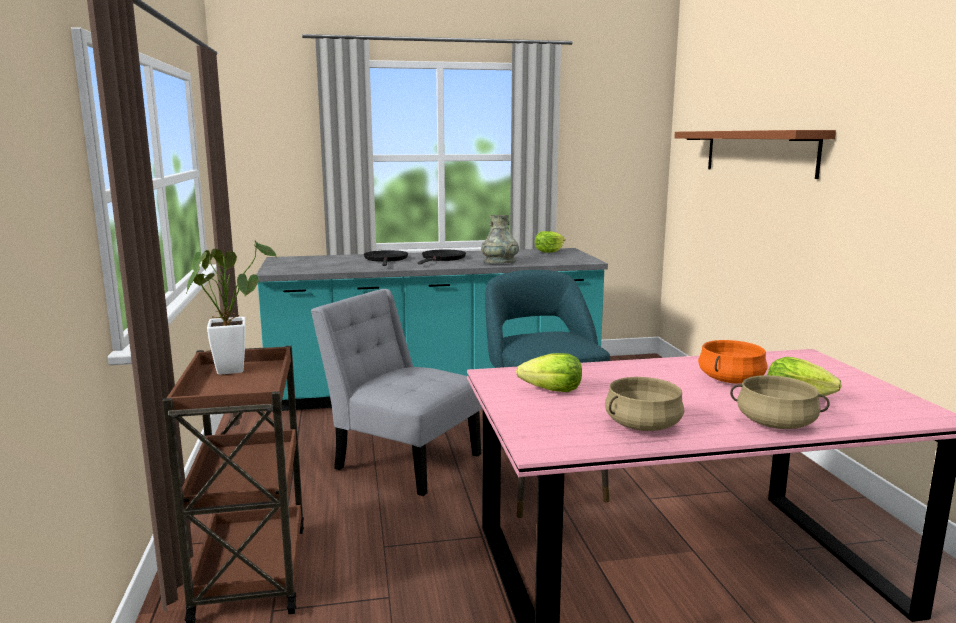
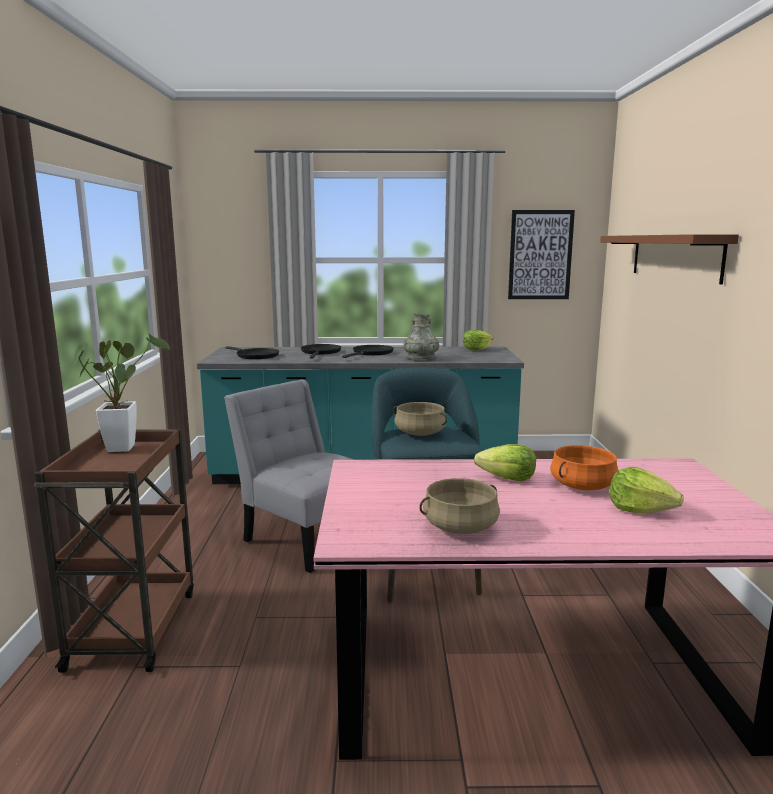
camera: 10 degrees right, 0 degrees up
lettuce [516,353,582,392] -> lettuce moved to [474,444,536,482]
beige cooking pot [730,375,830,429] -> beige cooking pot moved to [393,402,447,436]
none -> black frying pan [225,346,279,359]
none -> picture [508,210,575,299]

